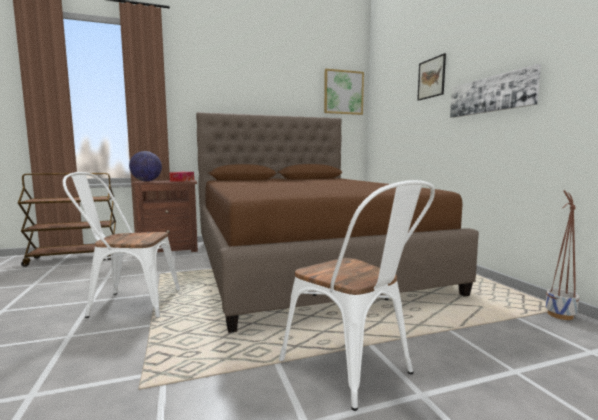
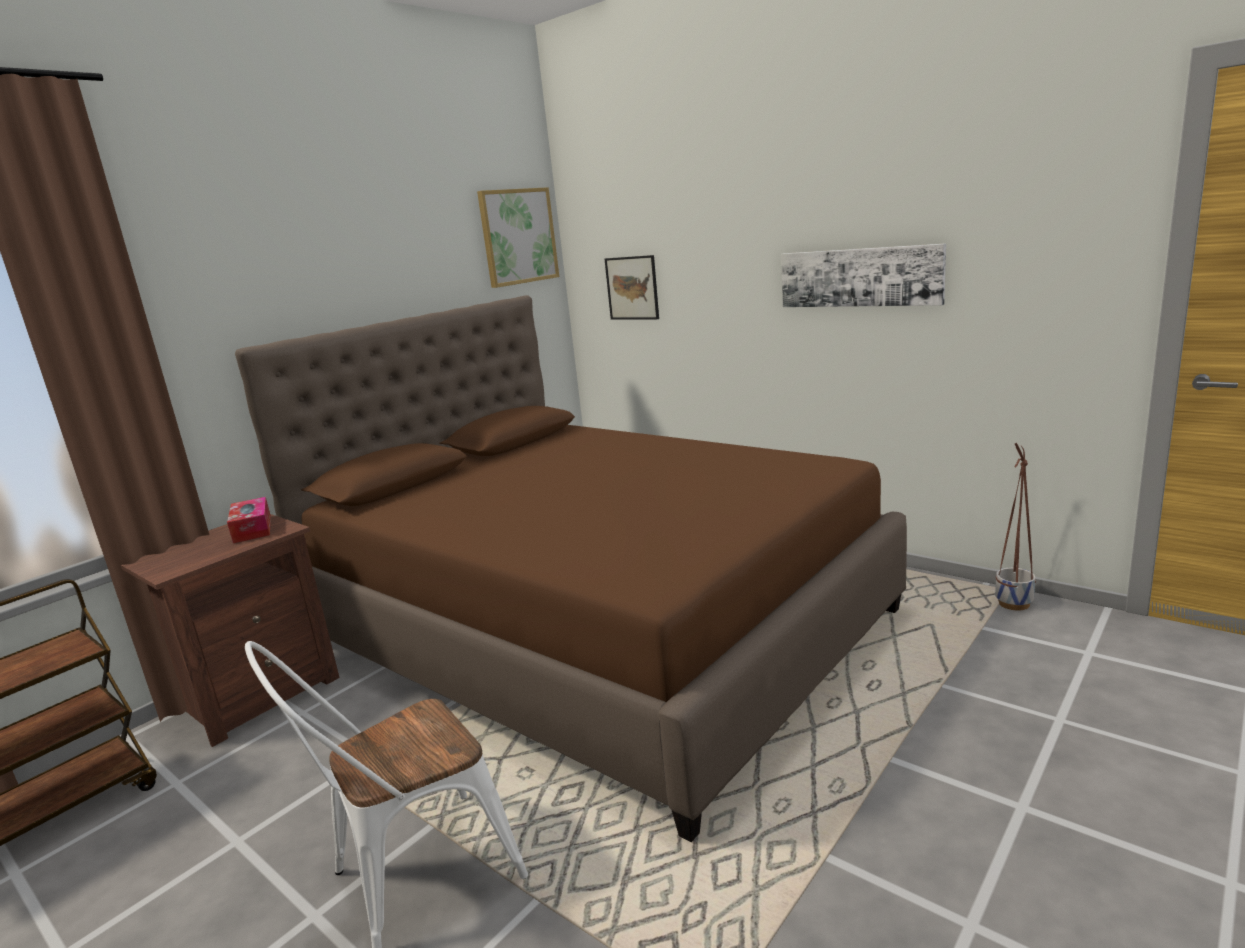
camera: 30 degrees left, 10 degrees up
globe [129,151,162,181] -> none
white chair [279,180,435,411] -> none
picture [417,53,446,101] -> picture moved to [605,255,659,319]

